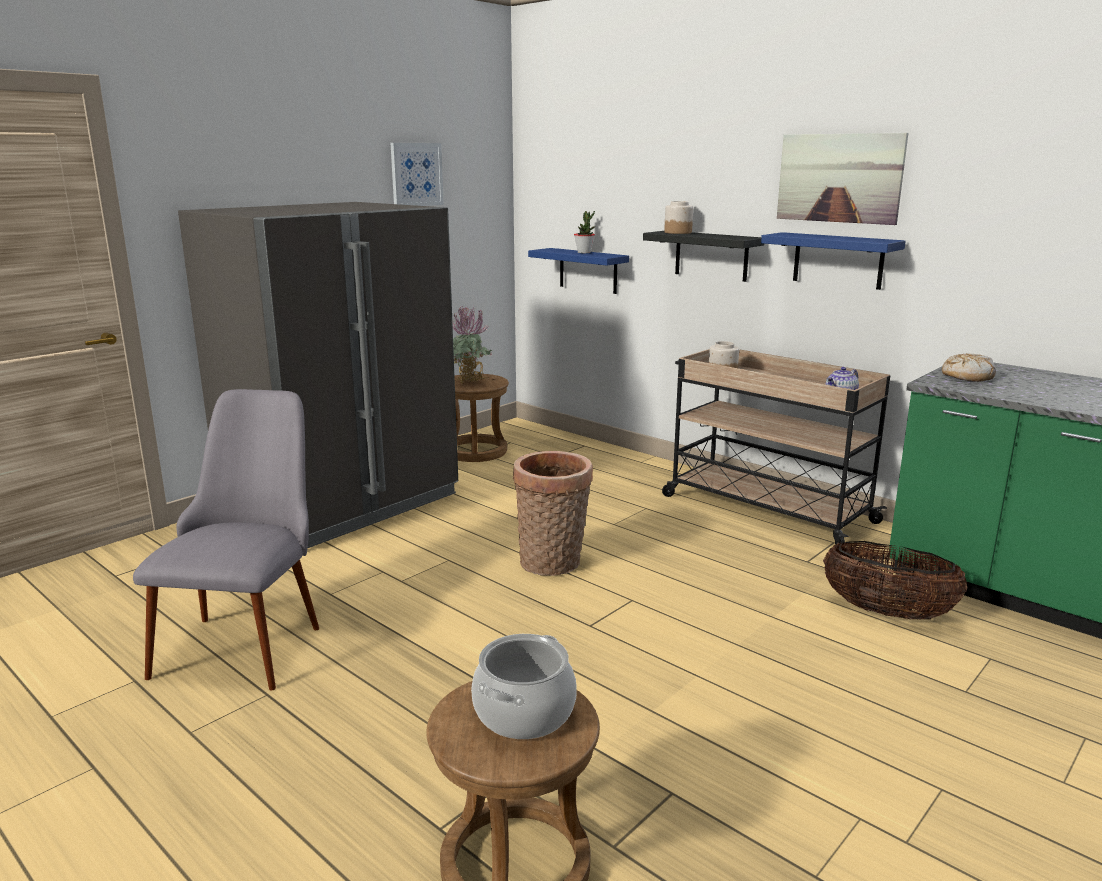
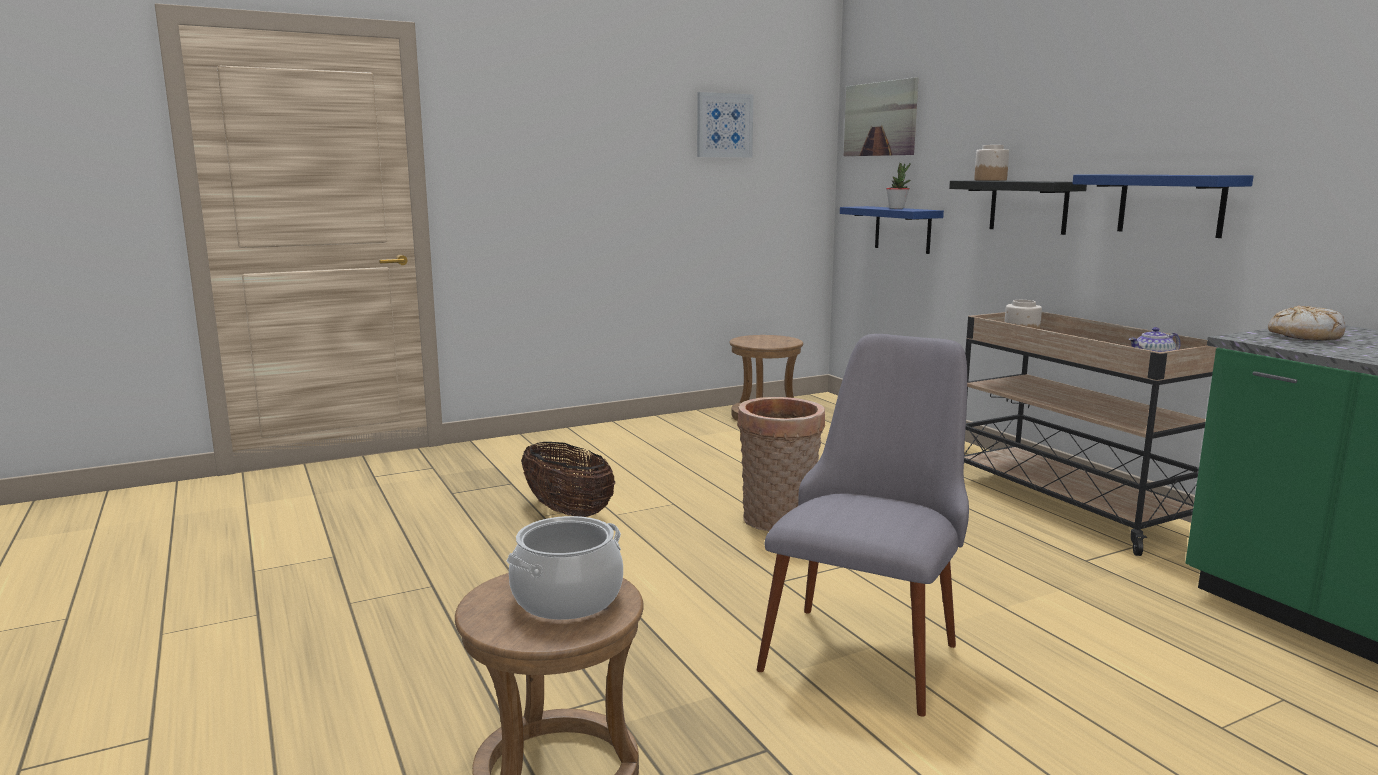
camera: 20 degrees right, 5 degrees down
grey chair [133,389,319,691] -> grey chair moved to [757,334,969,717]
grey fridge [178,202,458,548] -> none
potted plant [453,306,493,384] -> none
picture [777,133,908,225] -> picture moved to [844,77,918,156]
basket [823,541,967,620] -> basket moved to [521,442,615,517]

